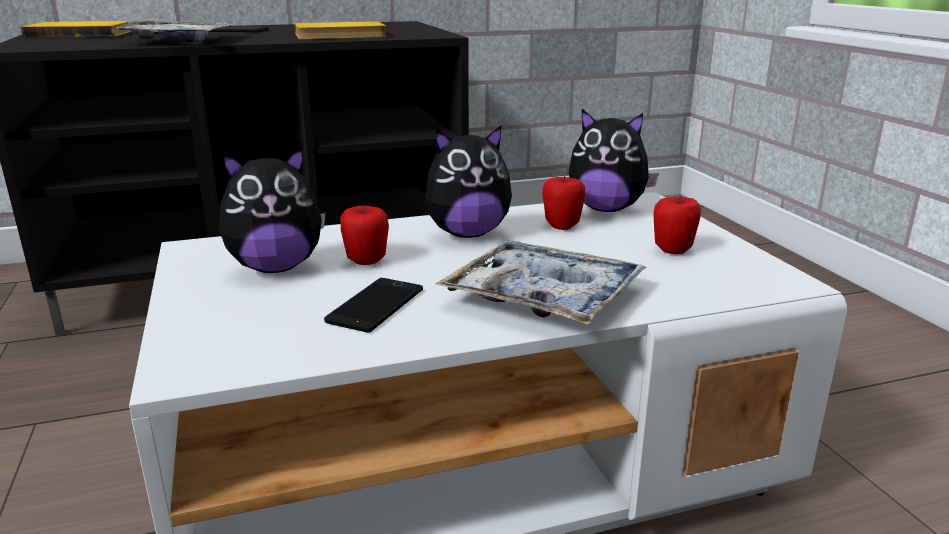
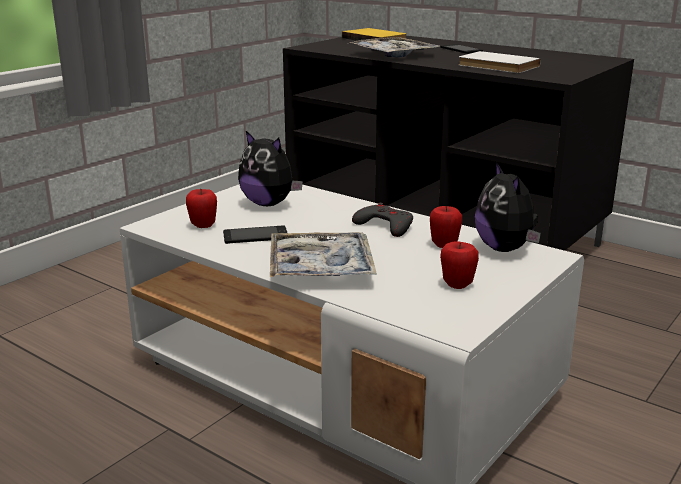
camera: 55 degrees right, 0 degrees up
yellow book [294,21,386,39] -> white book [458,51,541,73]
apple [340,205,389,265] -> apple moved to [186,189,217,228]
plush toy [425,125,512,238] -> grey game controller [352,203,413,237]

